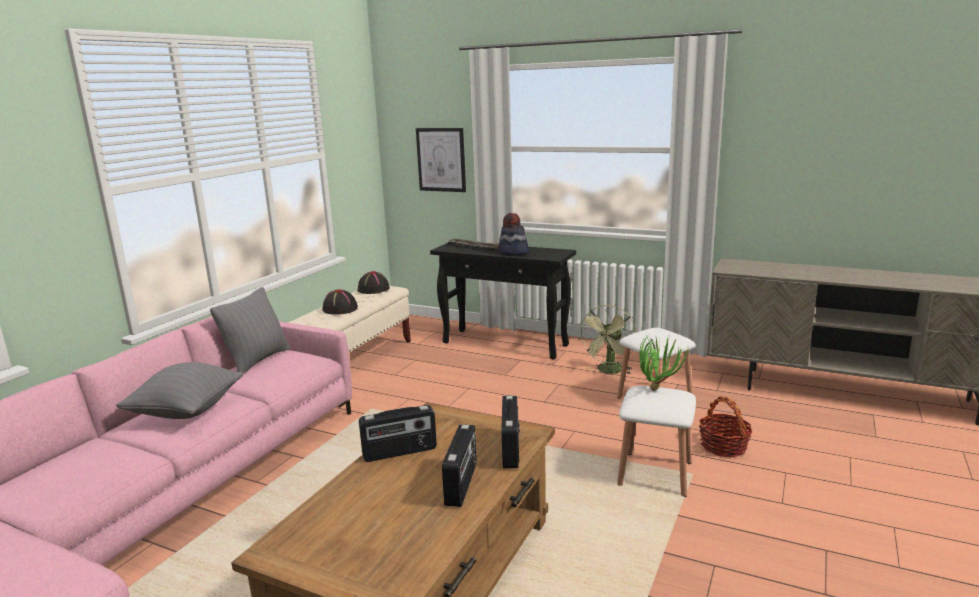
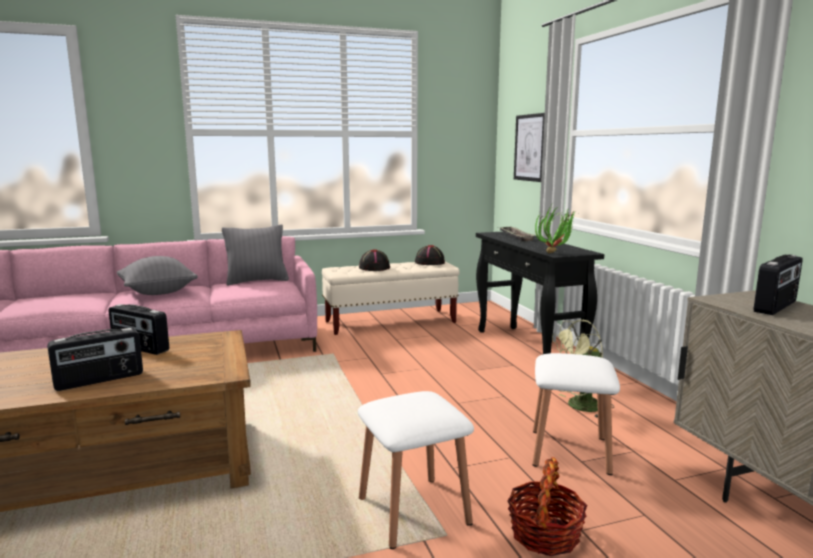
camera: 45 degrees right, 5 degrees down
hat [499,213,529,256] -> none
radio [501,396,520,468] -> radio moved to [753,254,803,315]
potted plant [640,334,689,391] -> potted plant moved to [535,206,575,253]

